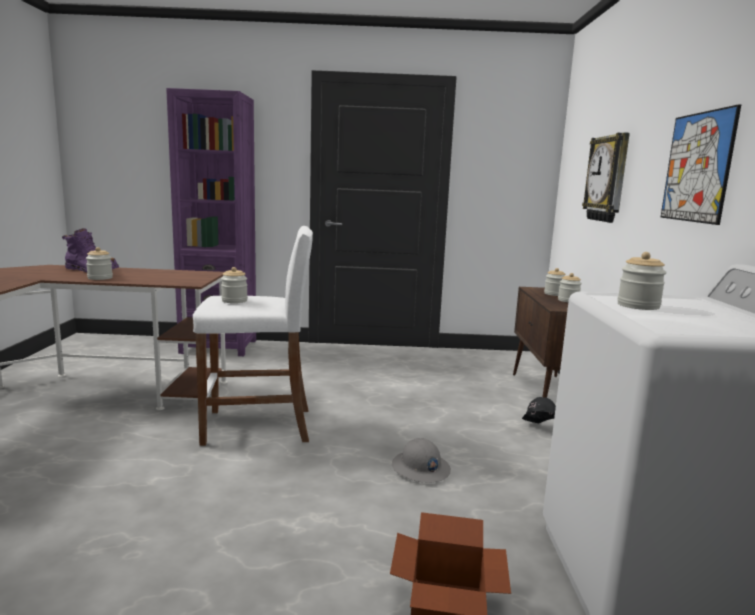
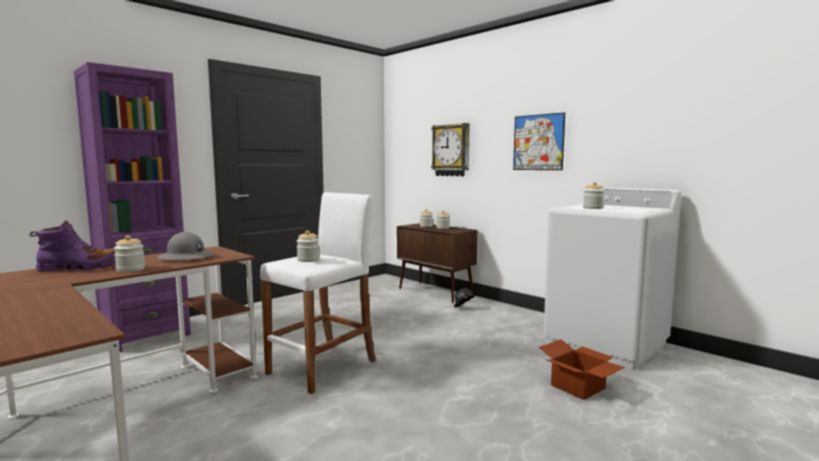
camera: 45 degrees left, 5 degrees down
grey hard hat [392,438,451,483] -> grey hard hat moved to [158,232,214,262]

